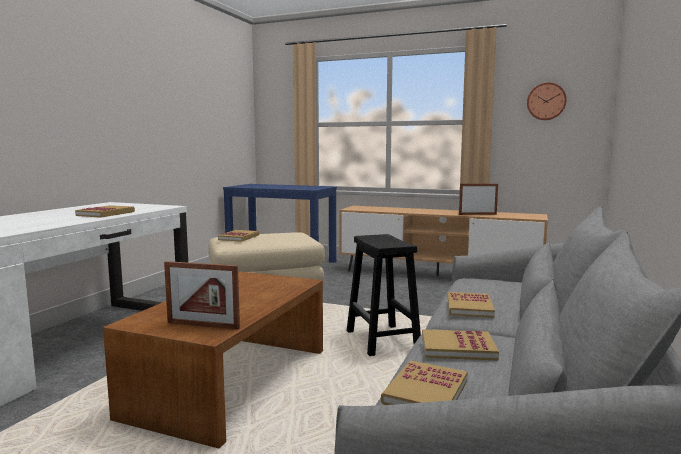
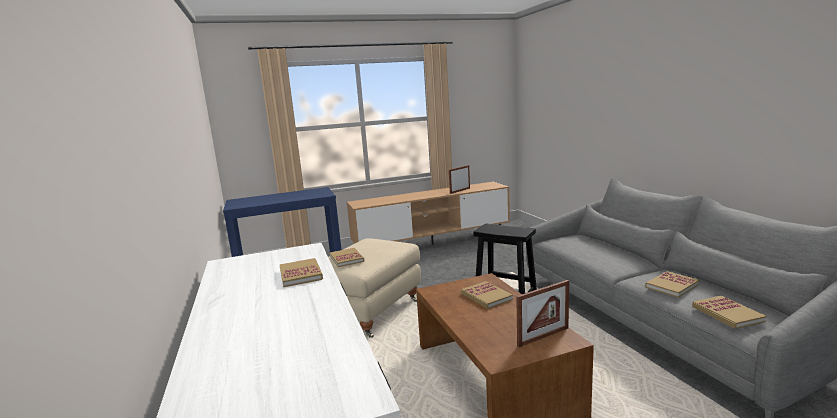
camera: 40 degrees left, 5 degrees up
book [448,292,495,318] -> book moved to [461,281,513,309]
wall clock [527,82,567,120] -> none

